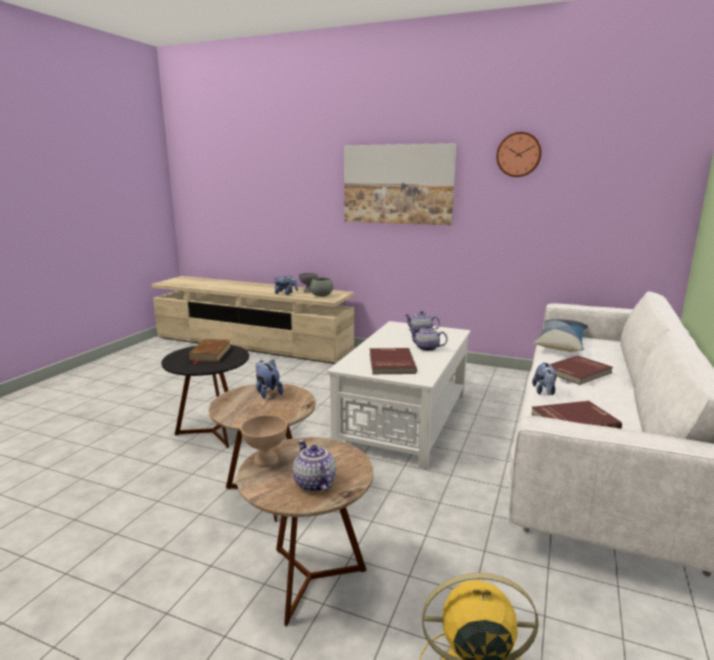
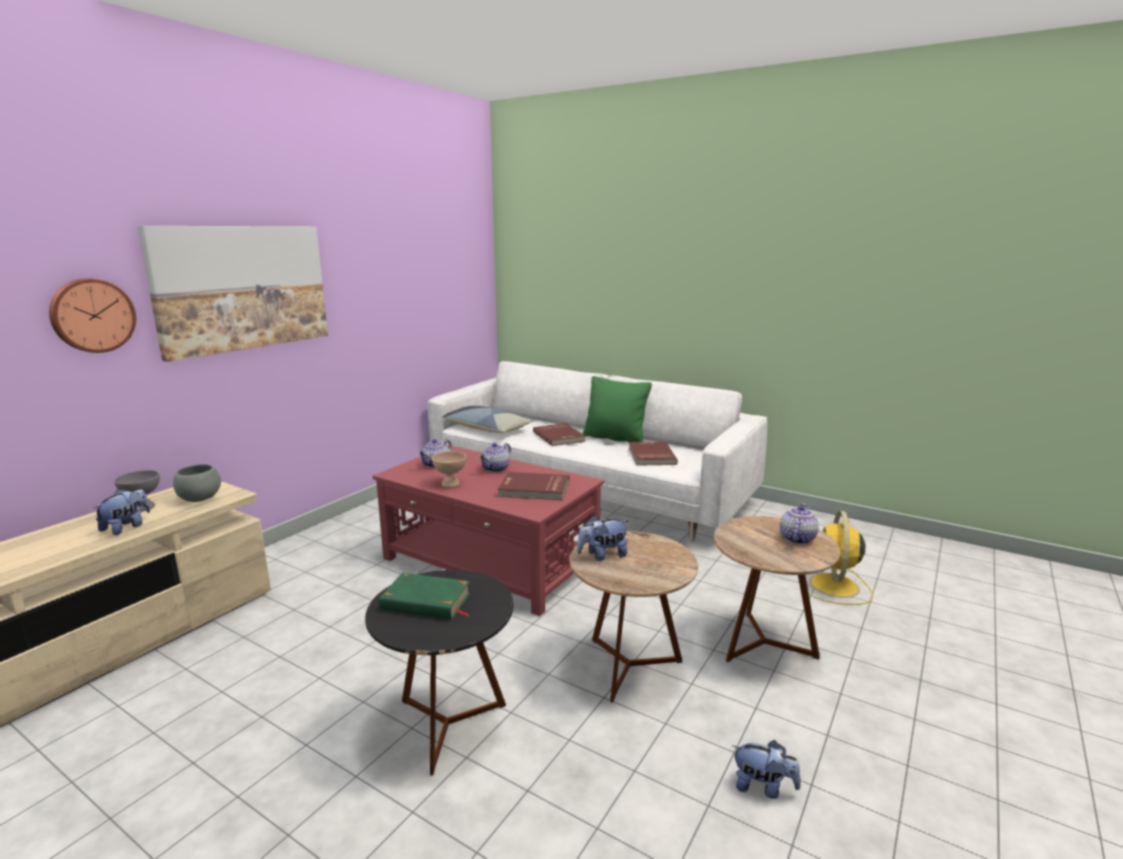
camera: 80 degrees left, 0 degrees up
brown book [188,339,231,364] -> green book [379,573,471,620]
beige bowl [241,415,287,467] -> beige bowl moved to [432,451,466,488]
teapot [293,440,336,492] -> teapot turned 135 degrees clockwise [780,504,819,544]
white coffee table [327,321,470,469] -> red coffee table [373,445,604,616]
wall clock [496,132,542,177] -> wall clock moved to [49,278,136,353]
plush toy [532,362,557,396] -> plush toy moved to [733,740,801,799]
none -> green pillow [583,376,652,442]

